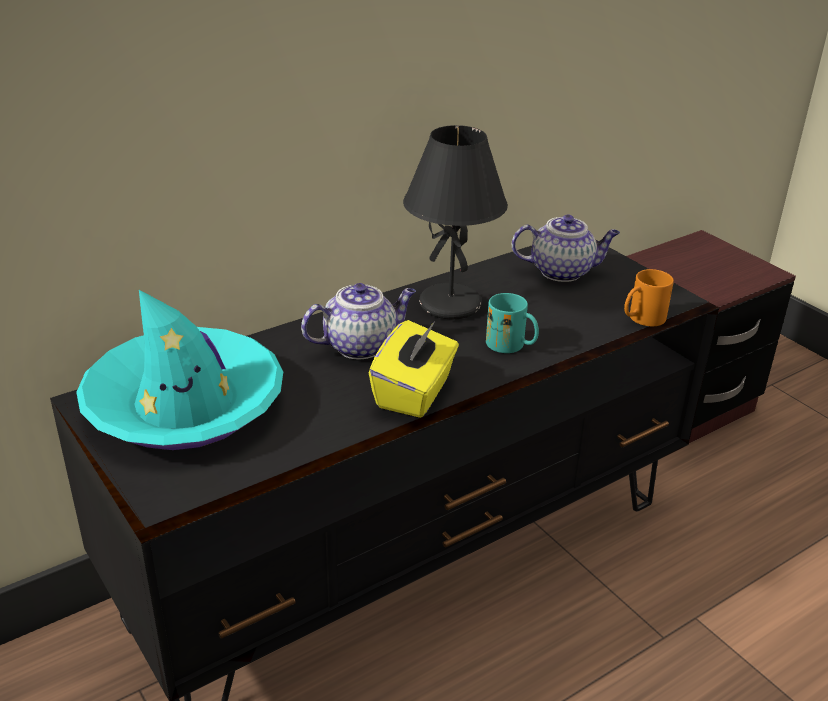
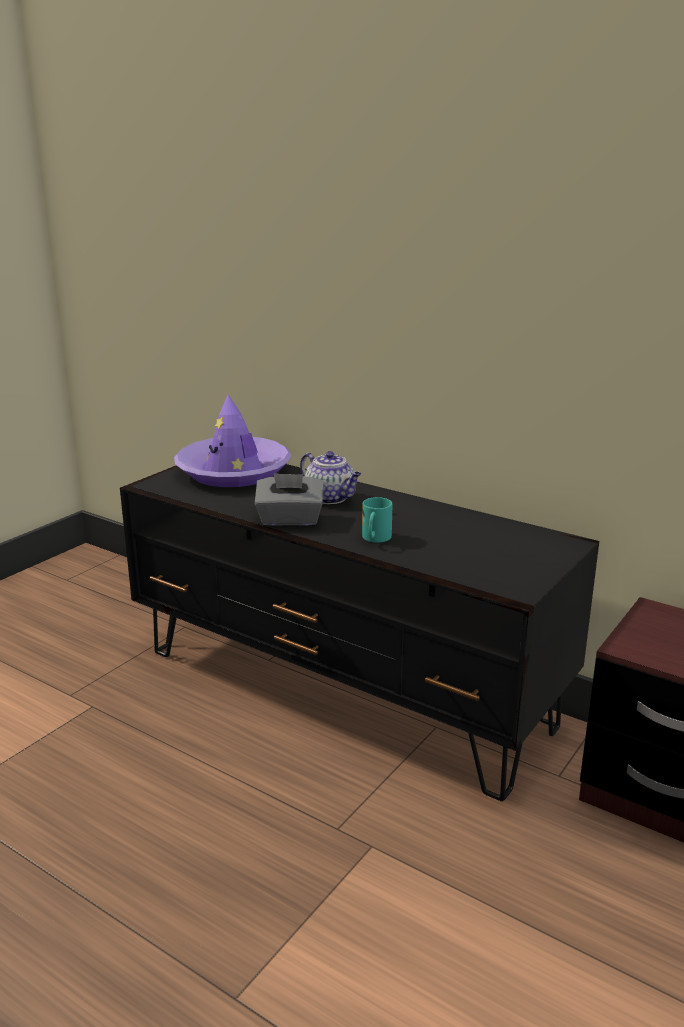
camera: 70 degrees right, 10 degrees down
turquoise hat [76,290,283,450] -> purple hat [174,394,292,487]
yellow tissue box [369,320,459,418] -> grey tissue box [254,473,324,526]
black table lamp [403,125,508,320] -> none
teapot [512,214,620,282] -> none
orange mug [624,269,674,326] -> none

